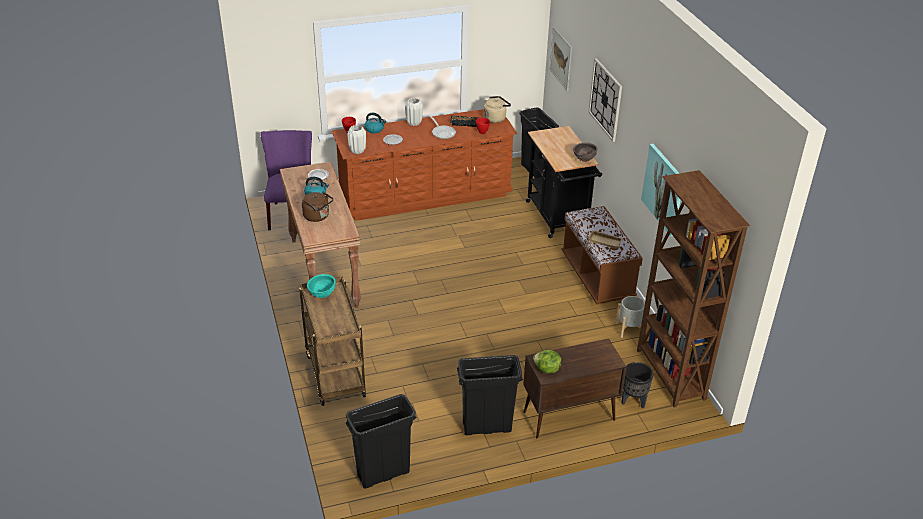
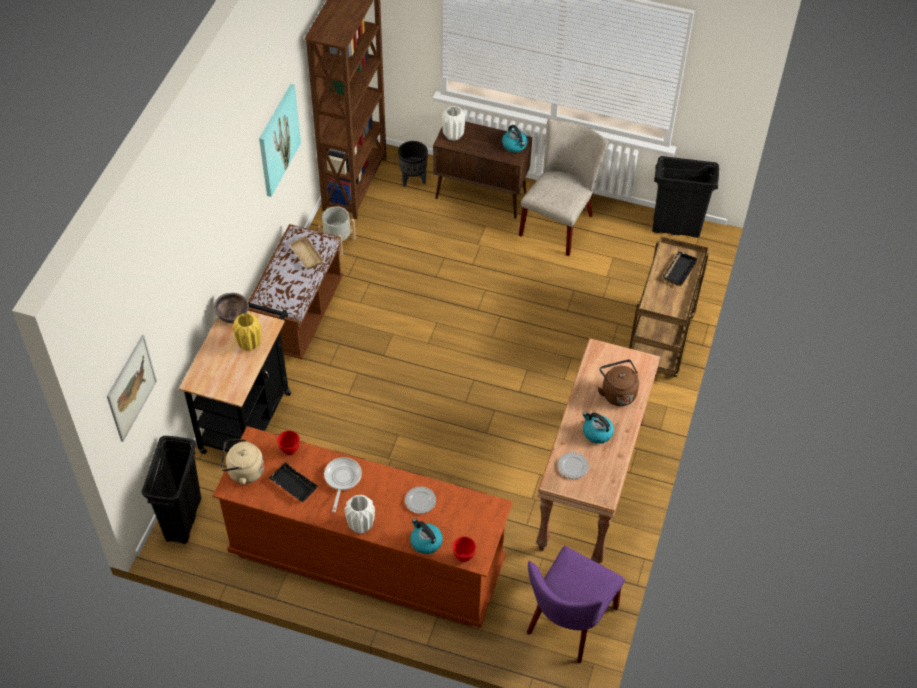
camera: 145 degrees left, 15 degrees up
turquoise bowl [307,274,336,298] -> none
white vase [347,125,366,154] -> white vase moved to [442,106,465,141]
black trash can [457,355,523,435] -> beige chair [519,119,608,256]
lettuce [533,349,562,374] -> kettle [502,125,528,152]
wall clock [588,58,622,142] -> none
none -> yellow vase [232,313,261,351]
none -> black tray [663,251,698,286]

